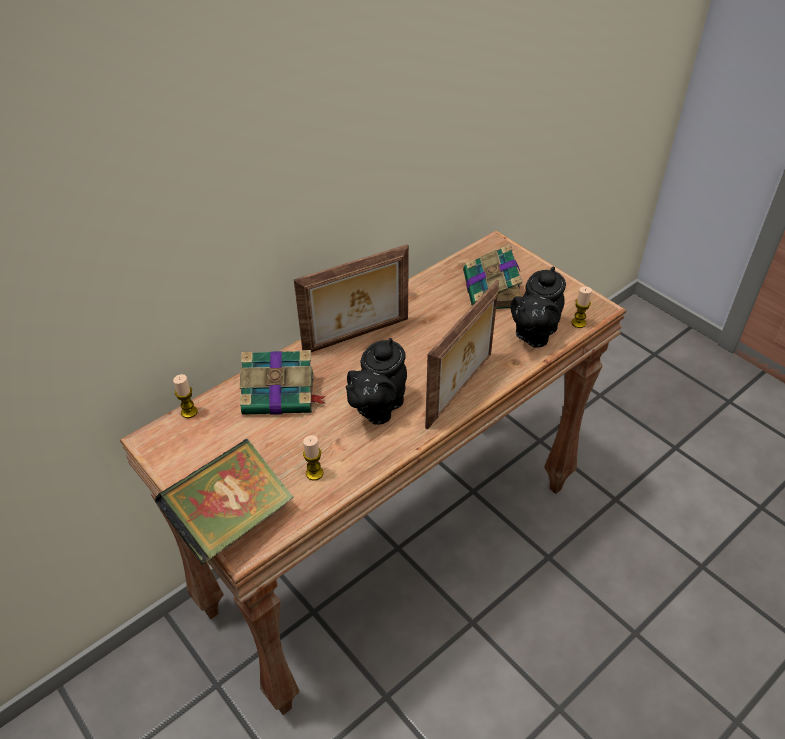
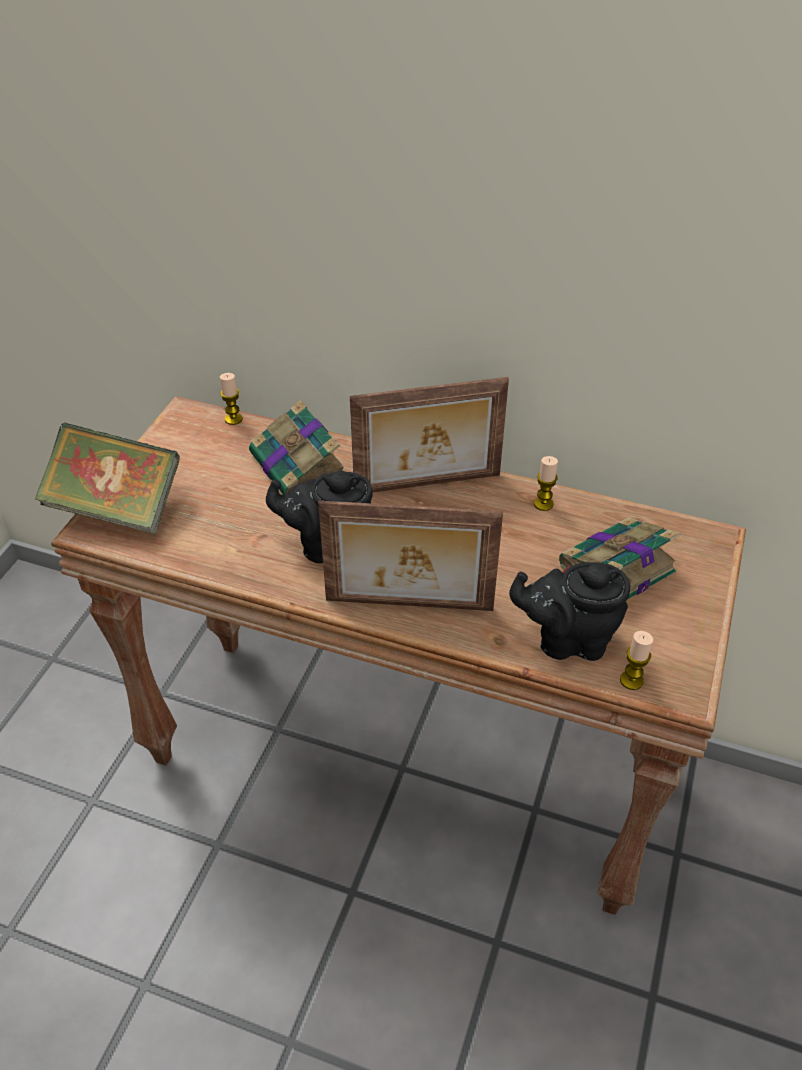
camera: 60 degrees right, 0 degrees up
picture frame [294,244,409,352] -> picture frame turned 45 degrees counterclockwise [350,377,509,492]
candle [303,435,323,480] -> candle moved to [534,456,558,511]

